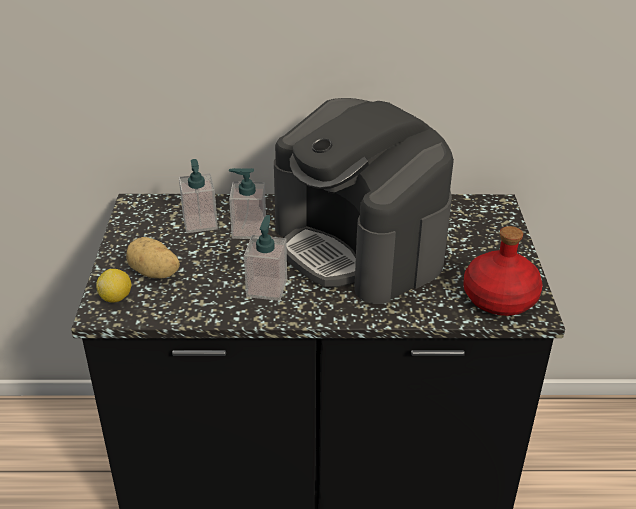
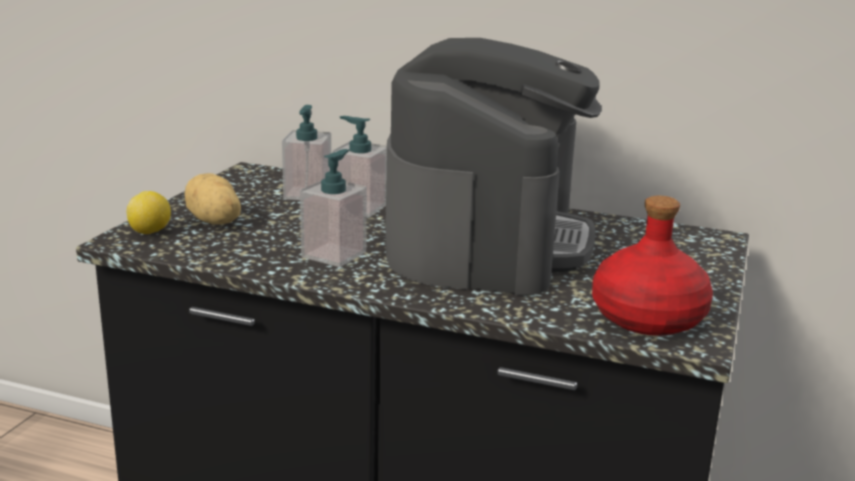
camera: 20 degrees right, 15 degrees down
coffee machine [274,98,454,304] -> coffee machine turned 150 degrees counterclockwise [385,38,601,296]

